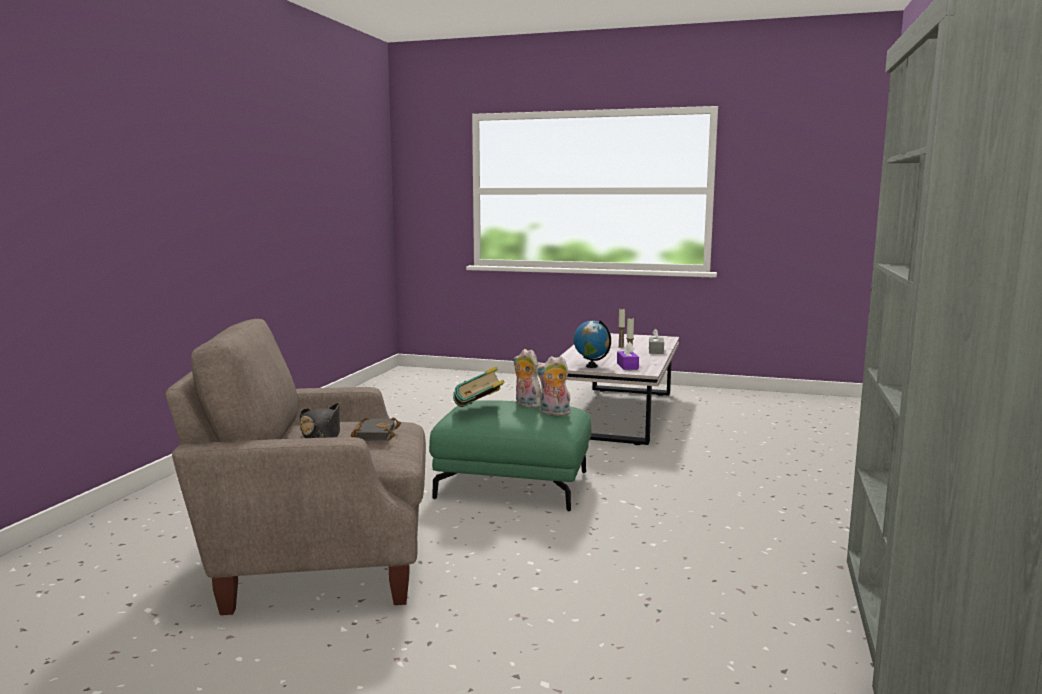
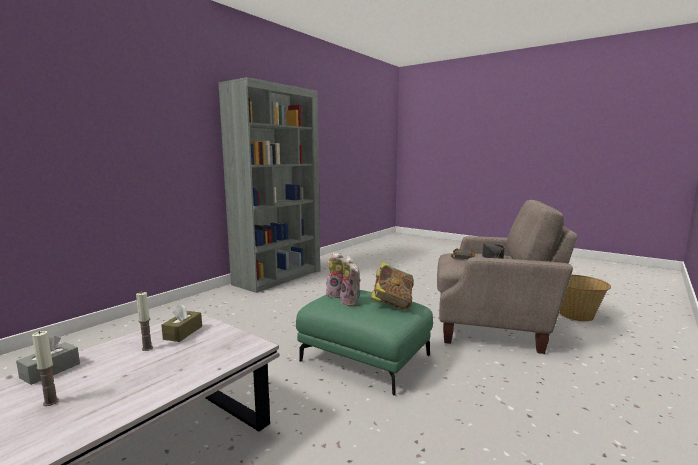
camera: 160 degrees left, 0 degrees up
globe [574,320,611,368] -> none
purple tissue box [617,342,639,370] -> brown tissue box [161,304,202,342]
none -> basket [560,275,611,321]

